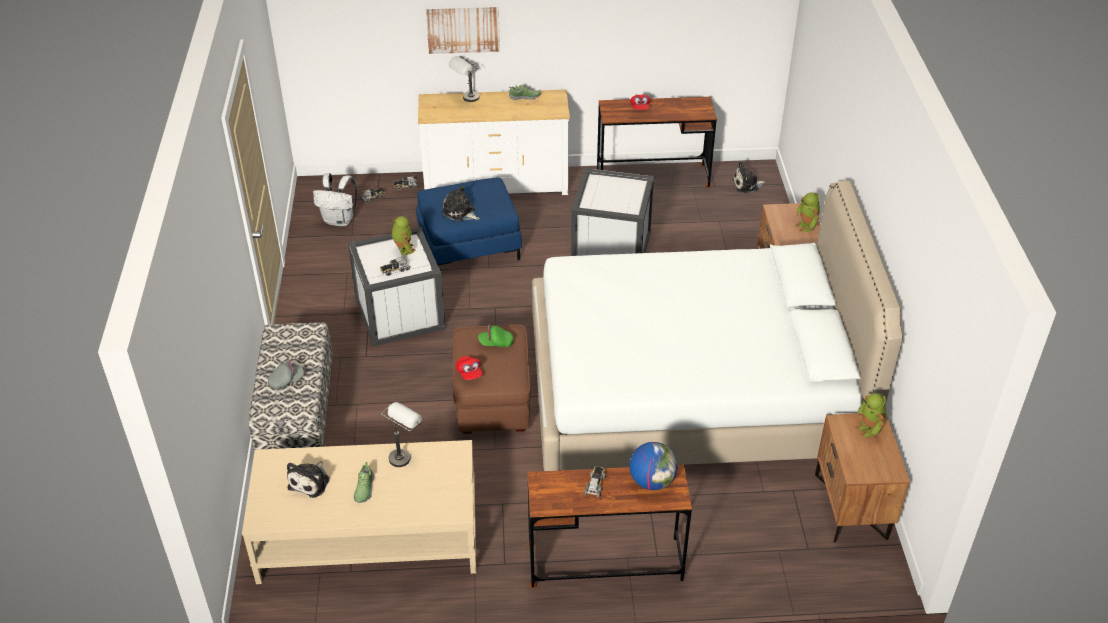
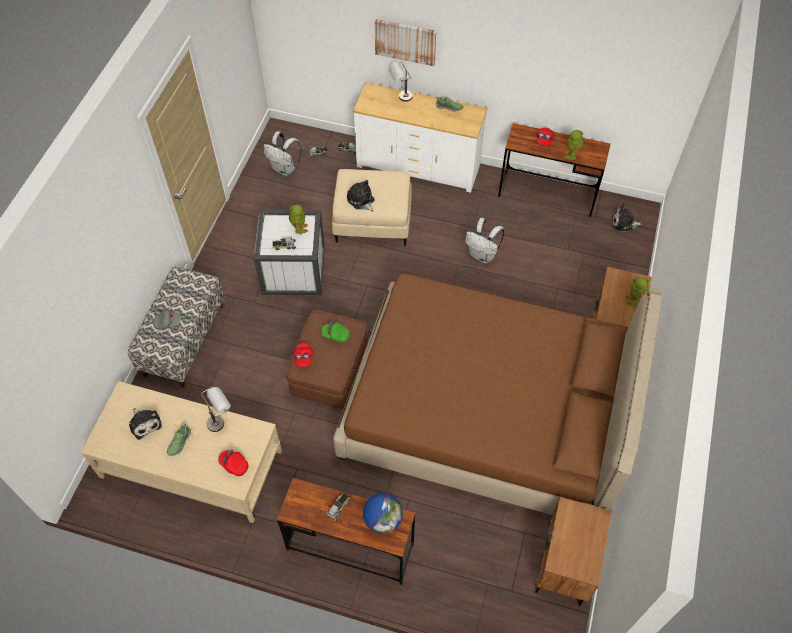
camera: 20 degrees right, 15 degrees up
plush toy [287,461,330,498] -> plush toy turned 75 degrees counterclockwise [129,409,162,440]
blue ottoman [416,178,522,265] -> beige ottoman [332,169,412,246]
white bed [532,181,903,471] -> brown bed [333,274,663,515]
white storage box [571,168,655,256] -> white backpack [465,218,505,263]
toy robot [855,393,886,438] -> toy robot moved to [563,130,583,160]
none -> red cap [218,450,248,476]

